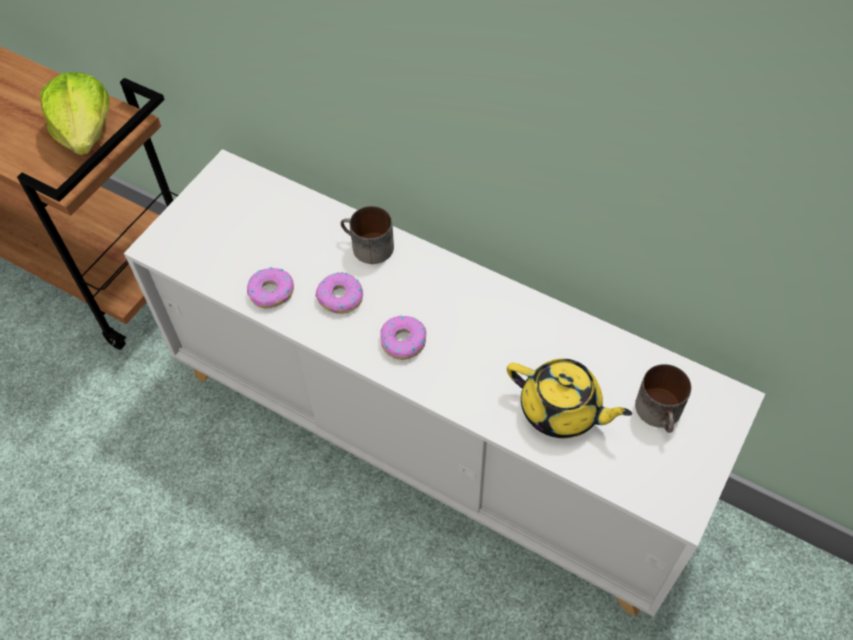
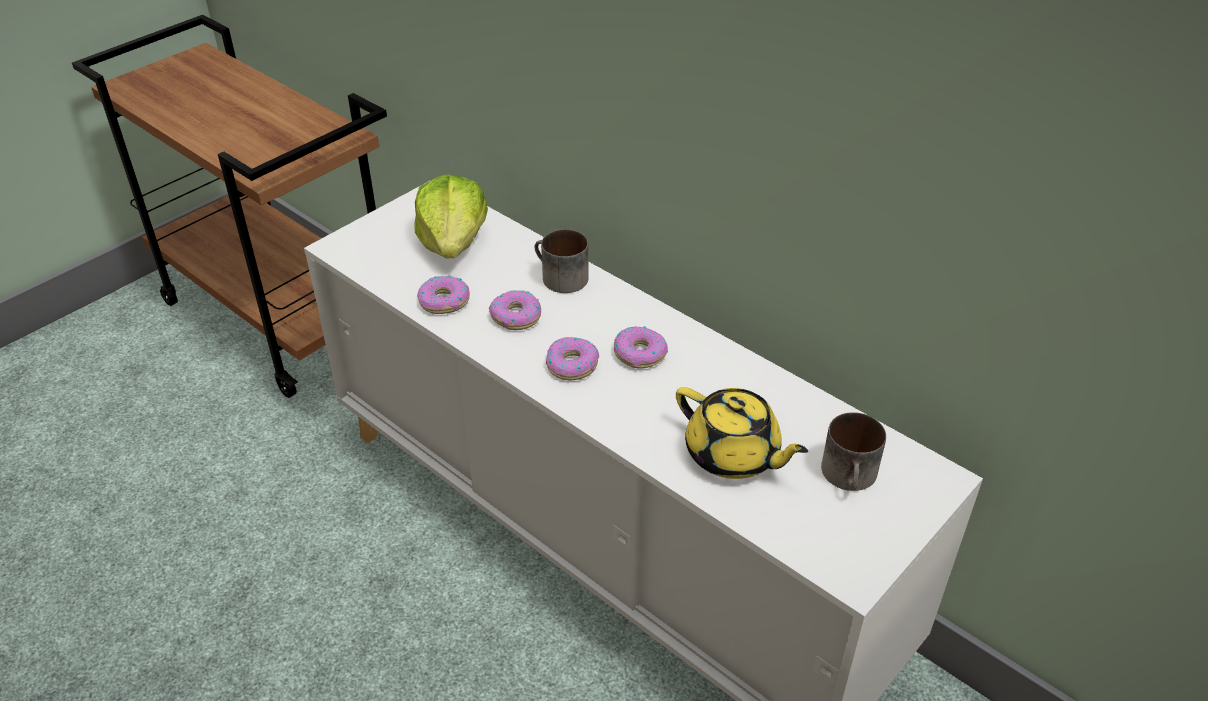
camera: 10 degrees right, 15 degrees down
lettuce [41,72,109,155] -> lettuce moved to [414,174,488,259]
none -> donut [614,326,668,369]

